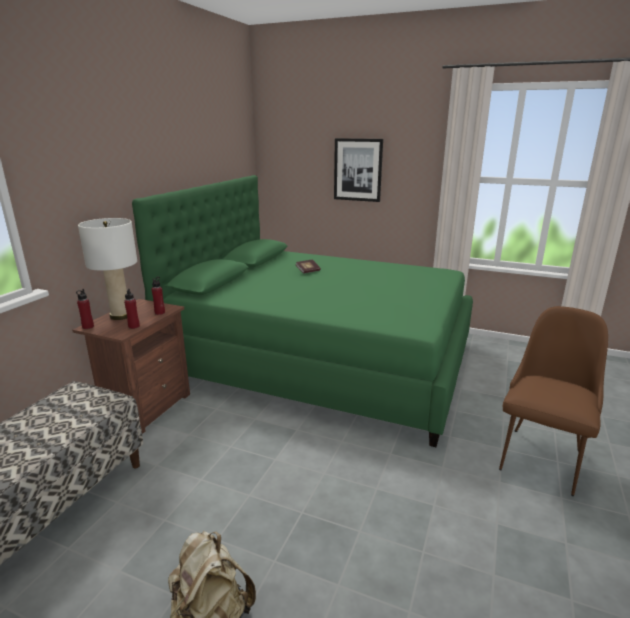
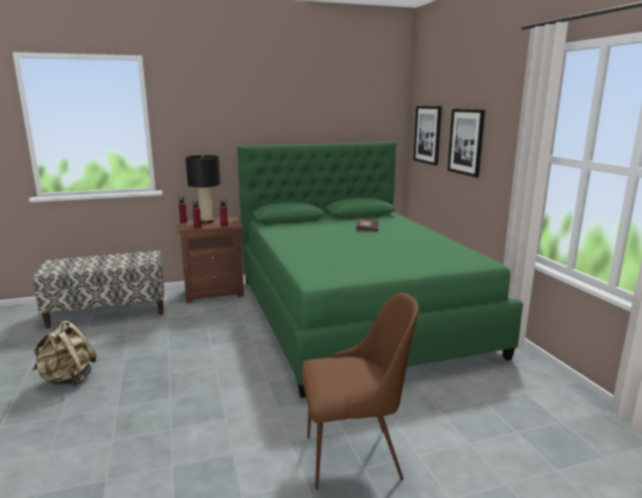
camera: 50 degrees right, 5 degrees down
white table lamp [78,218,137,320] -> black table lamp [186,155,221,224]
none -> picture [413,106,442,165]

